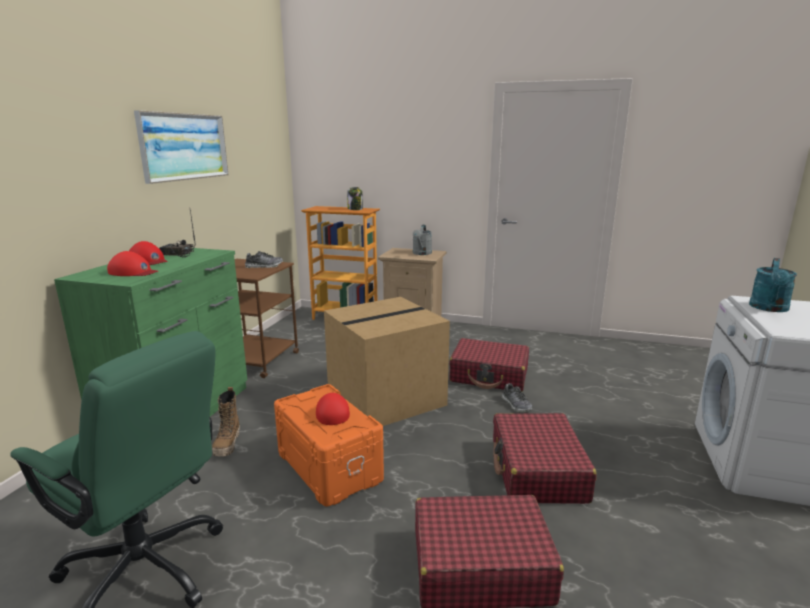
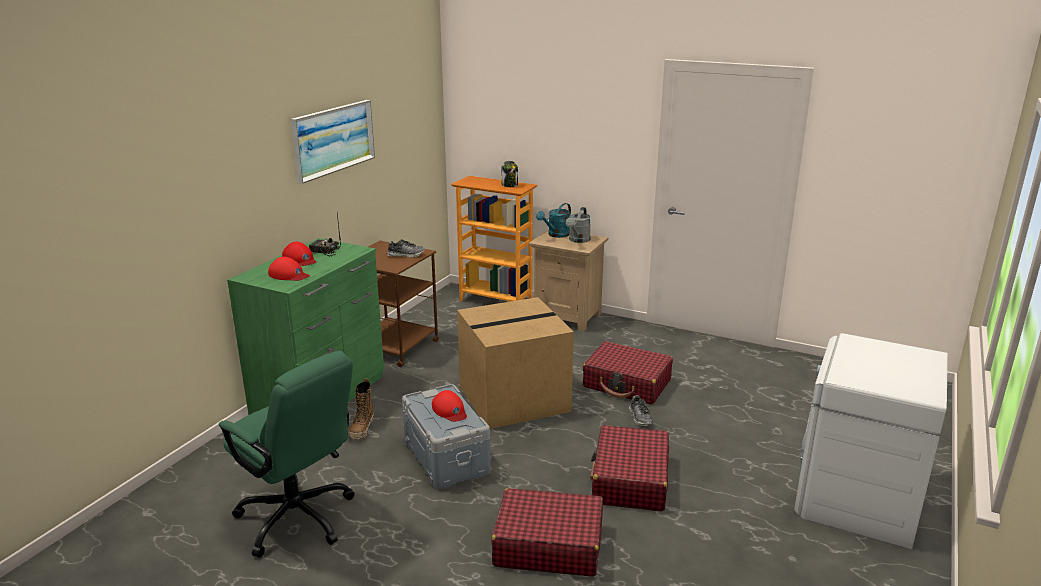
camera: 10 degrees right, 5 degrees up
orange storage box [274,384,384,507] -> grey storage box [402,384,491,489]
red cap [316,393,350,425] -> red cap turned 150 degrees clockwise [432,390,467,422]
turquoise watering can [749,258,797,312] -> turquoise watering can moved to [536,203,571,238]

